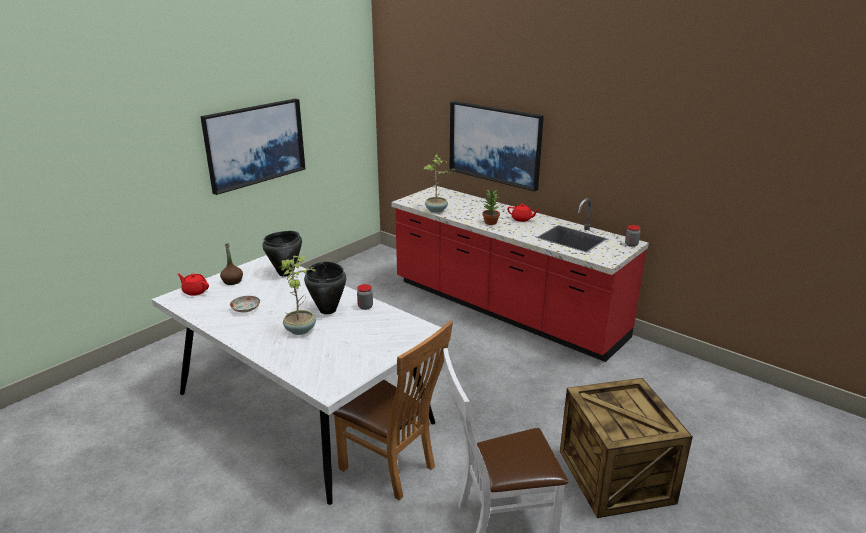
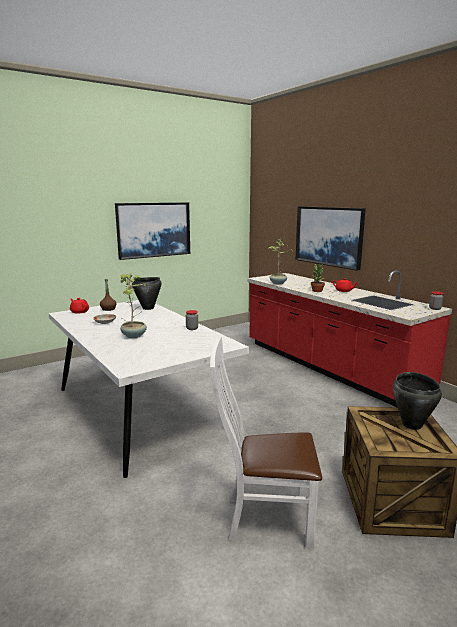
camera: 15 degrees right, 10 degrees down
black cooking pot [304,262,346,314] -> black cooking pot moved to [393,372,442,430]
brown chair [332,321,453,500] -> none

